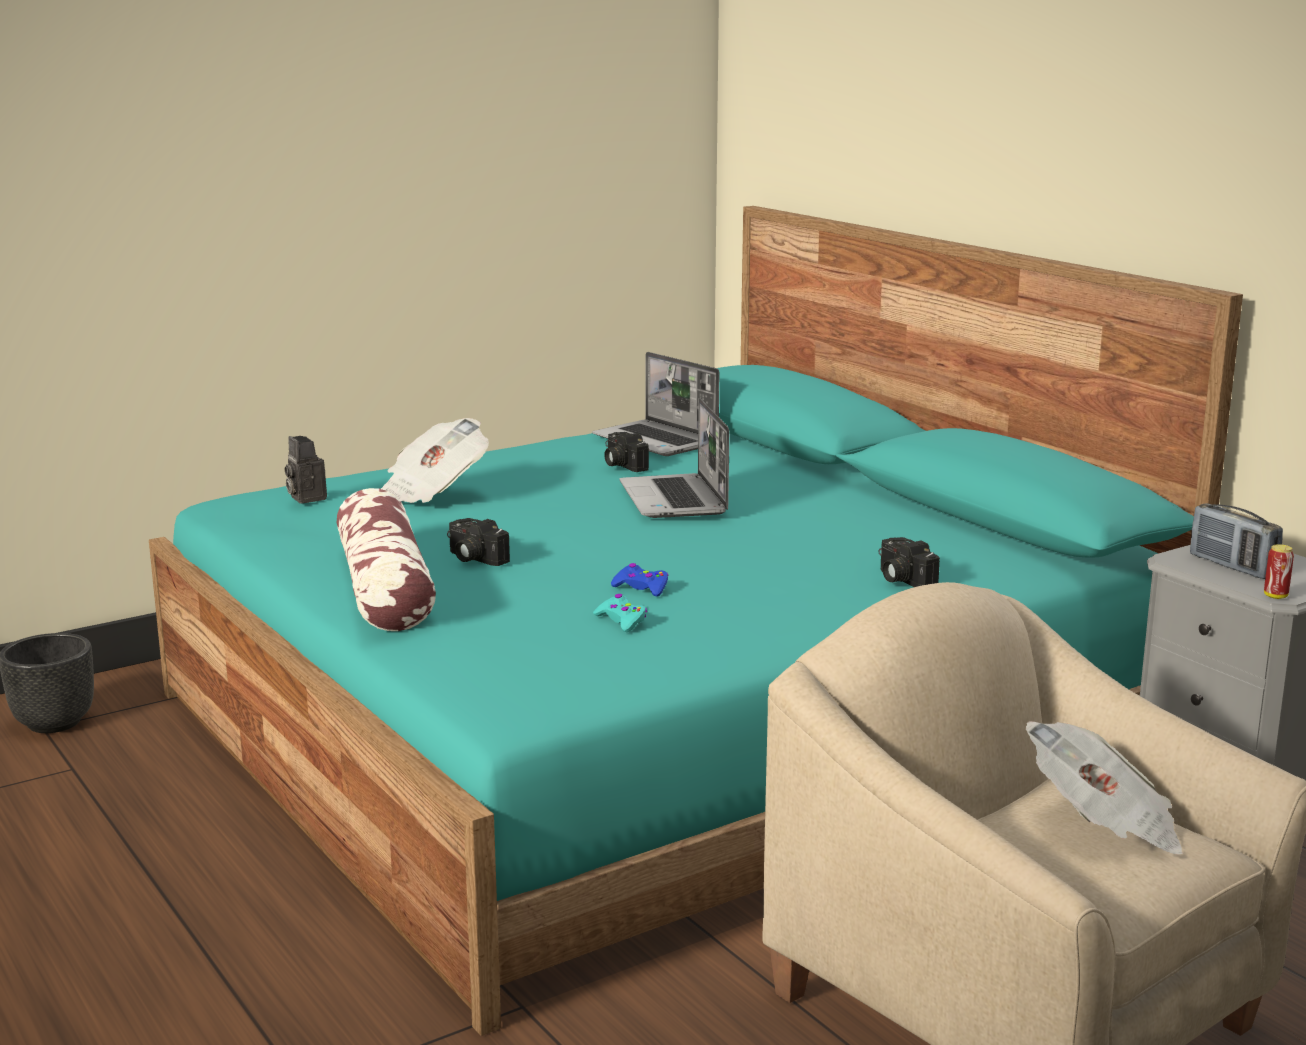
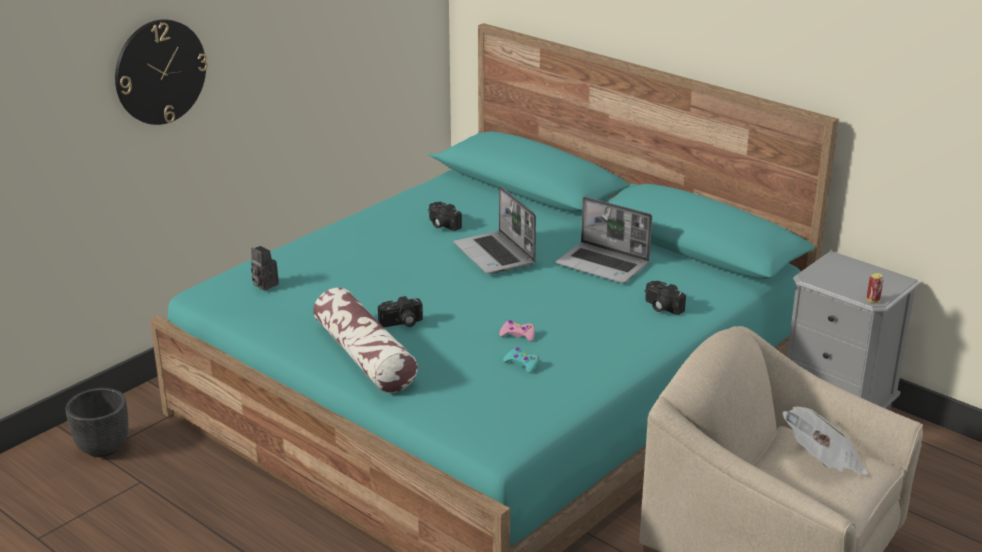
camera: 15 degrees left, 10 degrees up
newspaper [381,418,489,503] -> none
camera [447,518,510,566] -> camera turned 45 degrees counterclockwise [378,296,423,327]
laptop [592,352,719,456] -> laptop moved to [555,197,652,283]
blue game controller [611,563,669,597] -> pink game controller [499,320,534,341]
radio [1190,503,1283,579] -> none
none -> wall clock [115,19,208,125]

